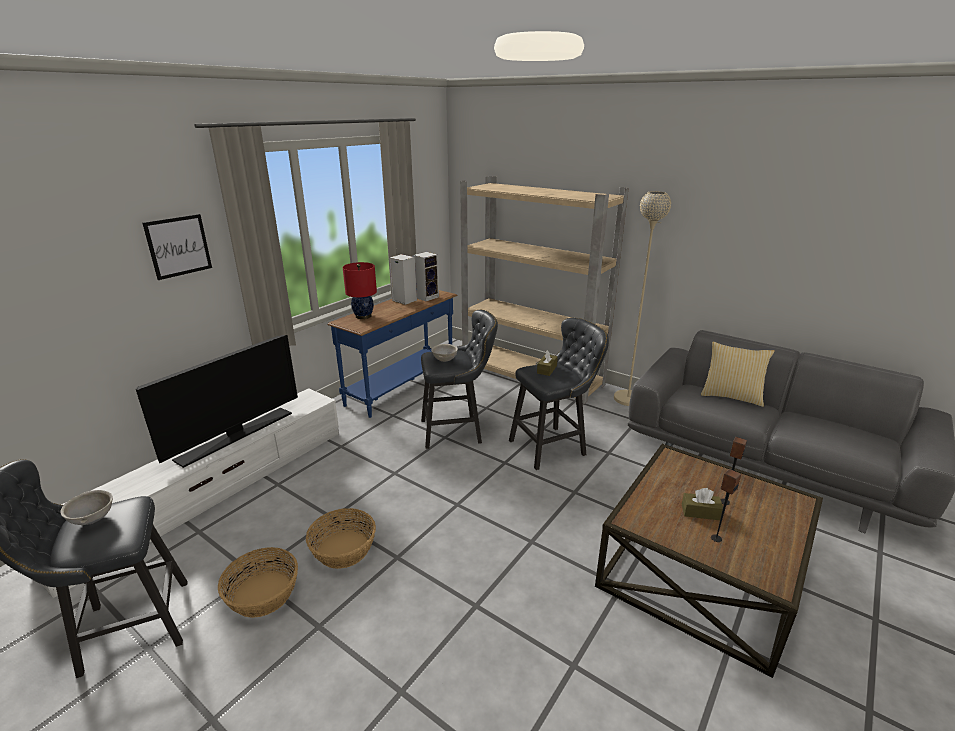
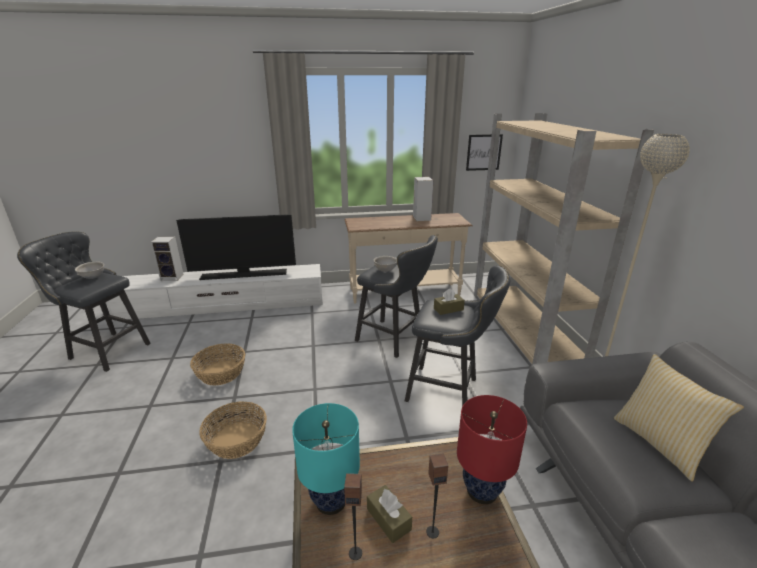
camera: 45 degrees right, 0 degrees up
picture [143,214,212,280] -> picture moved to [466,134,503,171]
basket [218,547,298,618] -> basket moved to [199,401,267,459]
blue console table [327,290,457,418] -> beige console table [344,213,473,304]
red table lamp [343,262,377,319] -> red table lamp moved to [457,395,527,504]
speaker [413,252,439,301] -> speaker moved to [151,236,184,281]
none -> turquoise table lamp [292,403,360,515]

